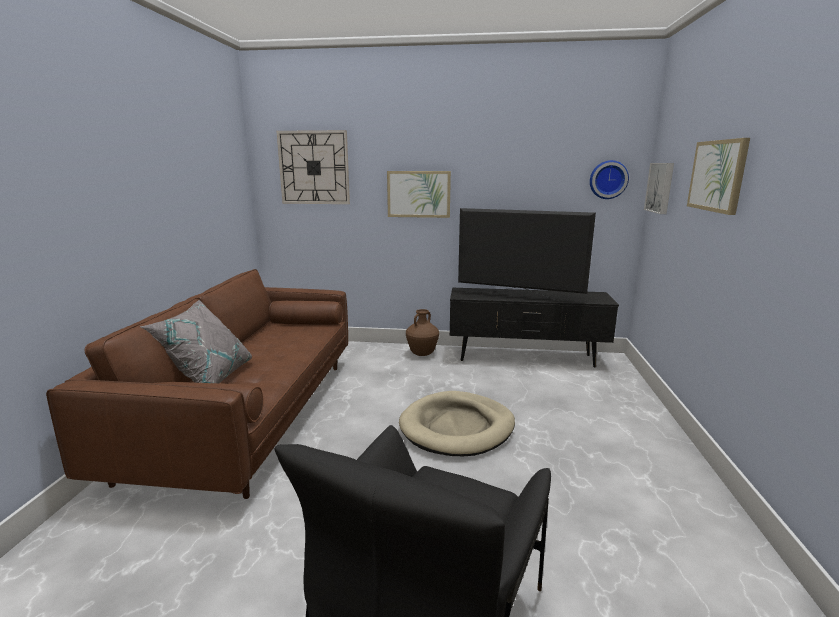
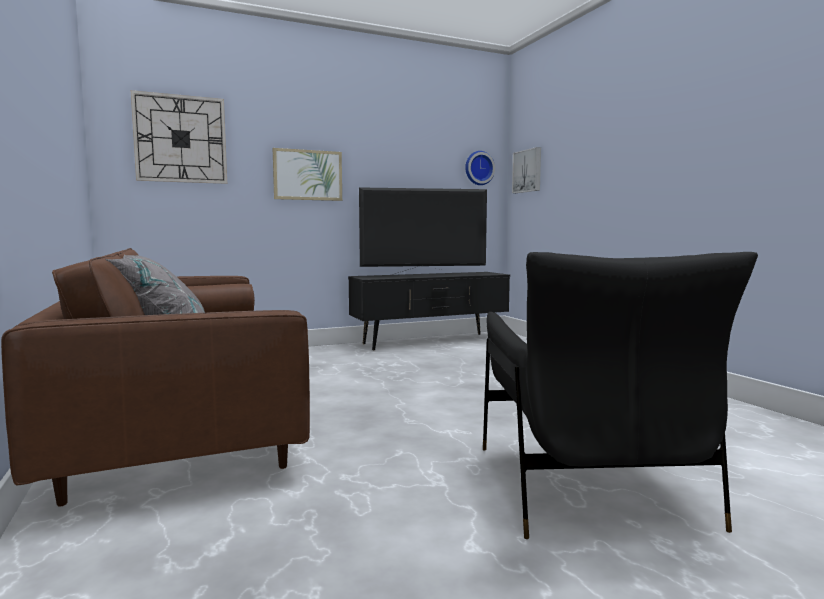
camera: 30 degrees left, 10 degrees down
beige dog bed [399,391,515,456] -> none
brown vase [406,309,439,356] -> none
picture [687,138,750,215] -> none

